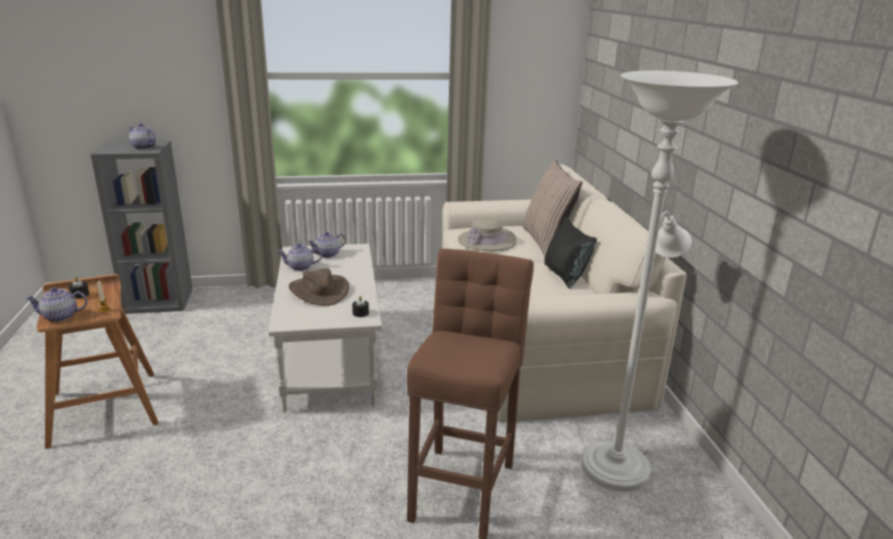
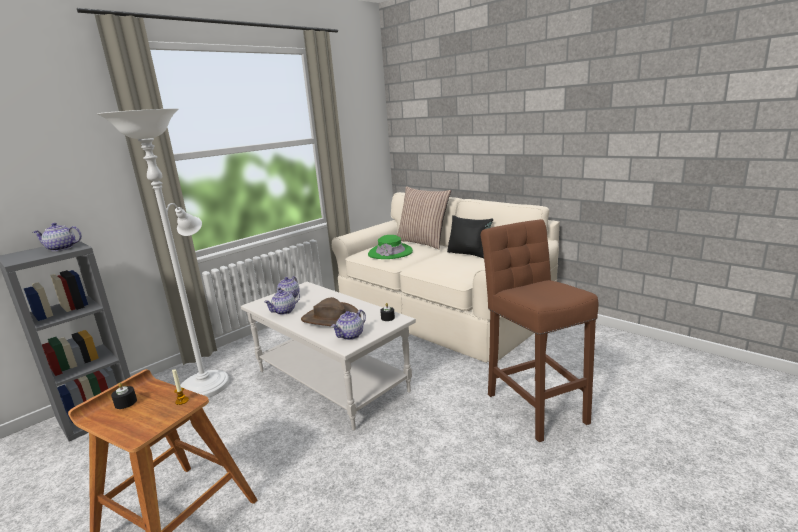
camera: 35 degrees left, 5 degrees down
teapot [25,287,88,322] -> teapot moved to [331,310,366,340]
beige hat [458,217,517,251] -> green hat [368,235,413,259]
white floor lamp [582,71,738,492] -> white floor lamp moved to [97,108,229,398]

